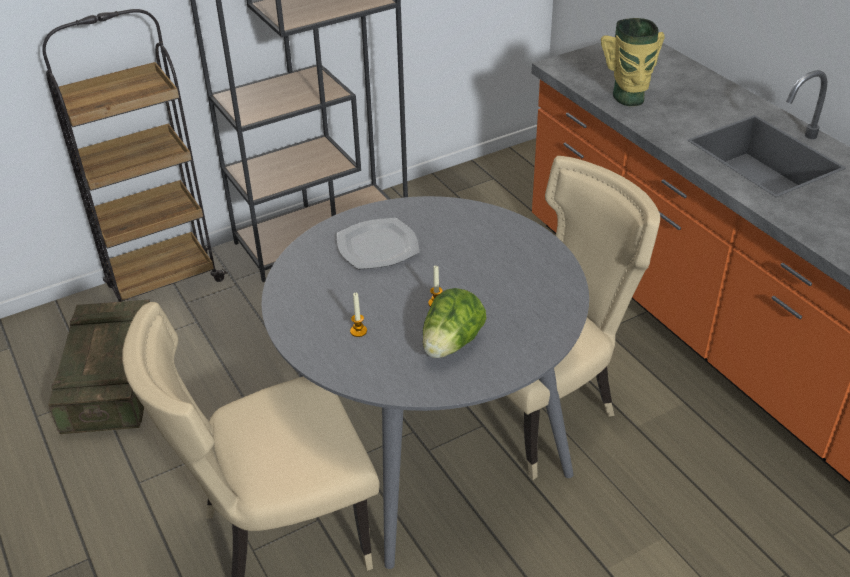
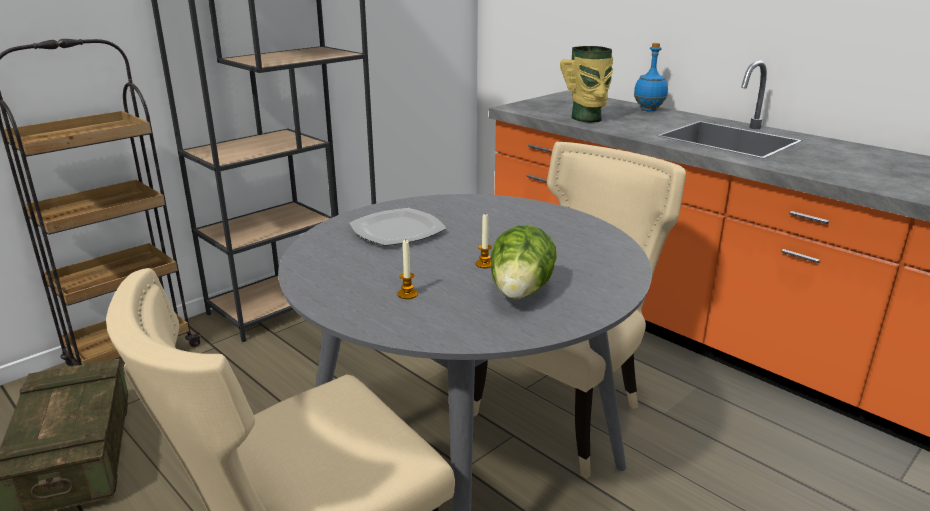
camera: 15 degrees left, 15 degrees down
none -> blue bottle [634,43,668,111]

